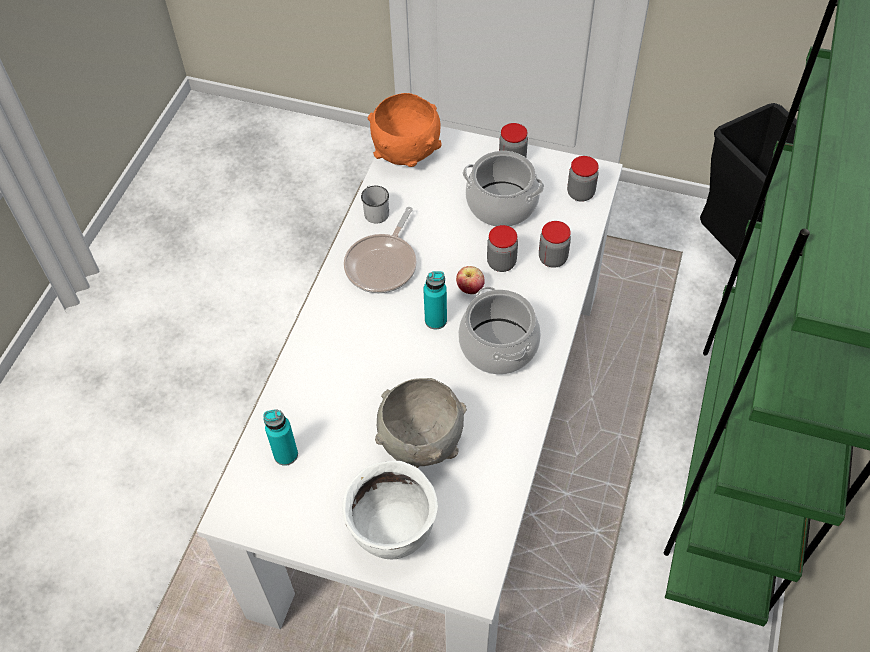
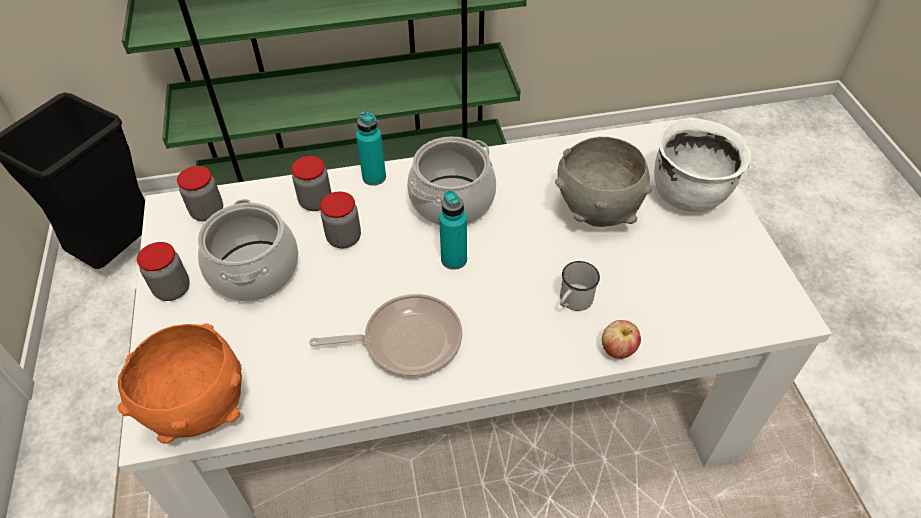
camera: 120 degrees left, 5 degrees down
turquoise bottle [264,409,298,466] -> turquoise bottle moved to [356,111,386,186]
white mug [361,185,389,224] -> white mug moved to [560,261,600,311]
apple [456,266,485,294] -> apple moved to [602,320,641,359]

